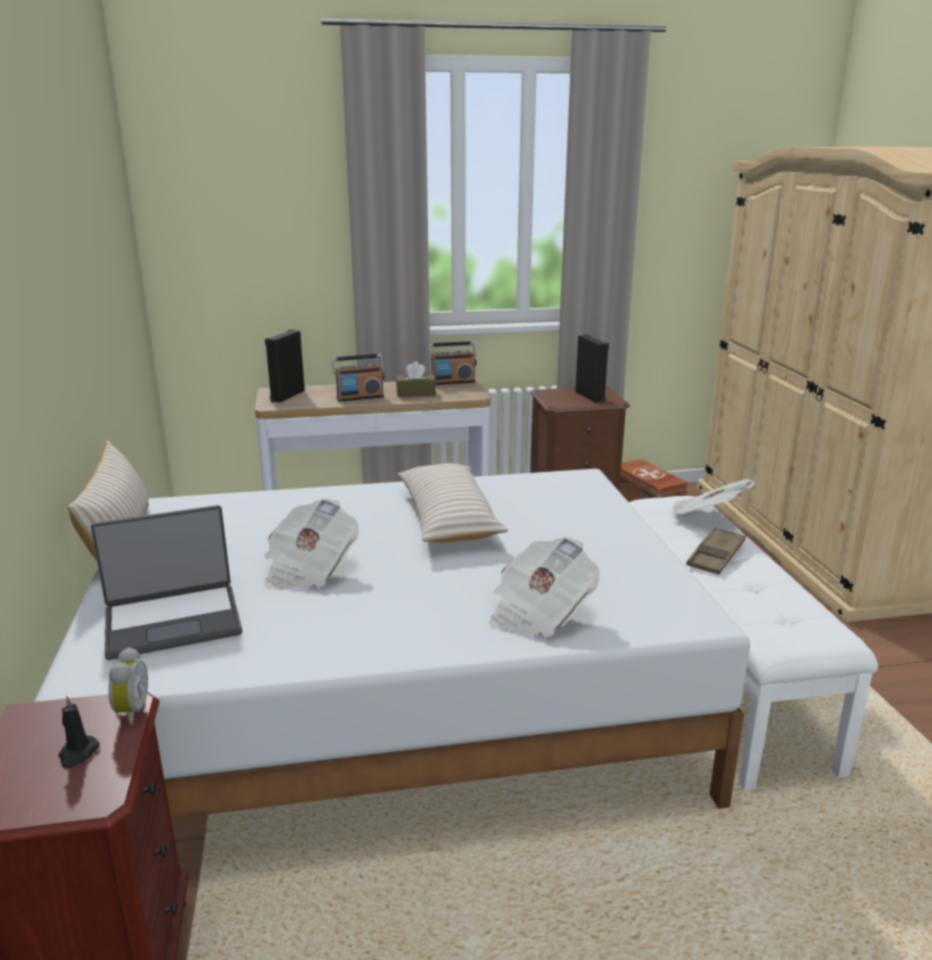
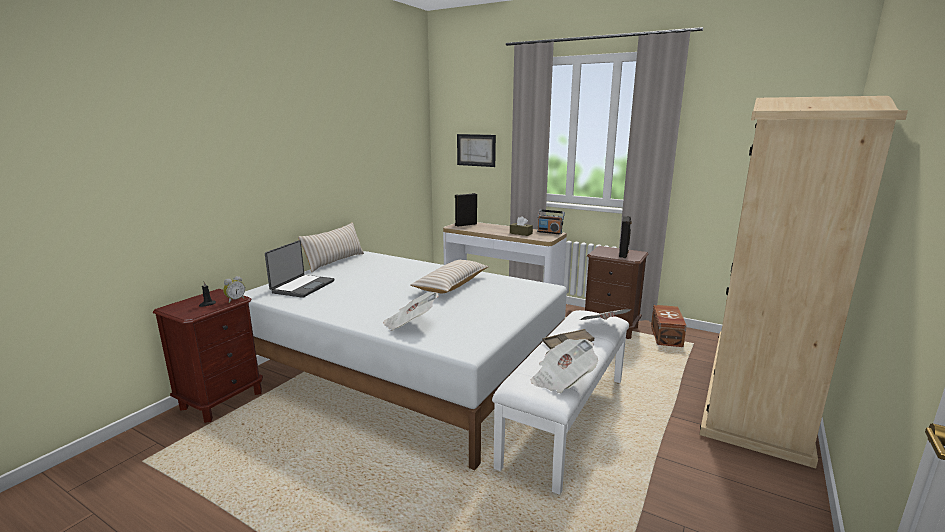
camera: 40 degrees right, 5 degrees down
laptop [91,505,242,660] -> laptop turned 90 degrees counterclockwise [265,240,335,298]
newspaper [264,499,359,590] -> newspaper moved to [531,339,598,393]
radio [332,354,384,402] -> none
none -> picture [457,134,496,167]

